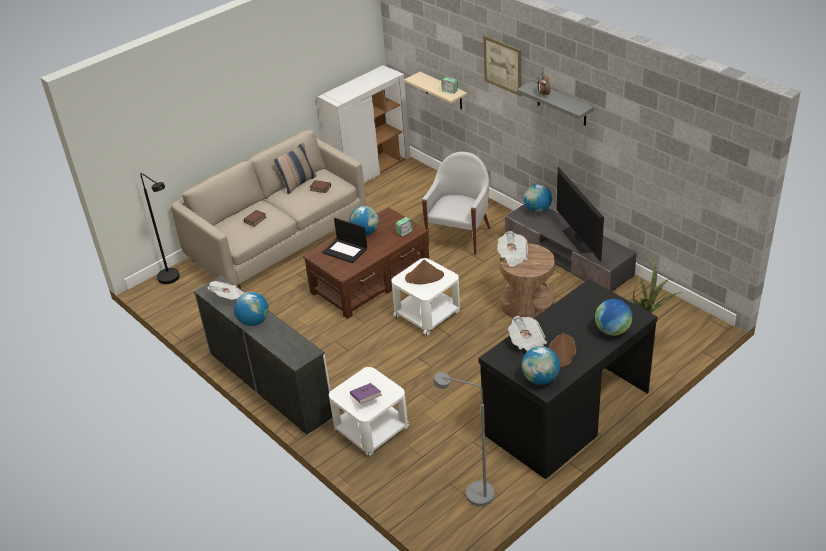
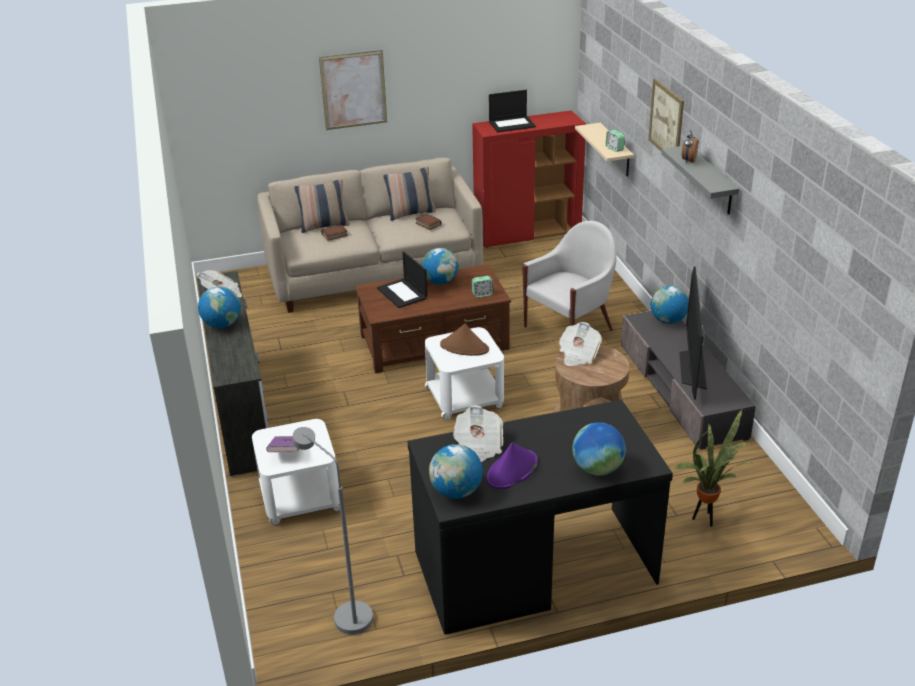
camera: 25 degrees right, 5 degrees down
black floor lamp [140,173,180,284] -> none
white cabinet [318,65,411,183] -> red cabinet [472,111,586,248]
brown hat [549,333,576,368] -> purple hat [487,442,538,489]
none -> pillow [294,179,350,233]
none -> picture [319,50,387,130]
none -> laptop [489,90,536,132]

